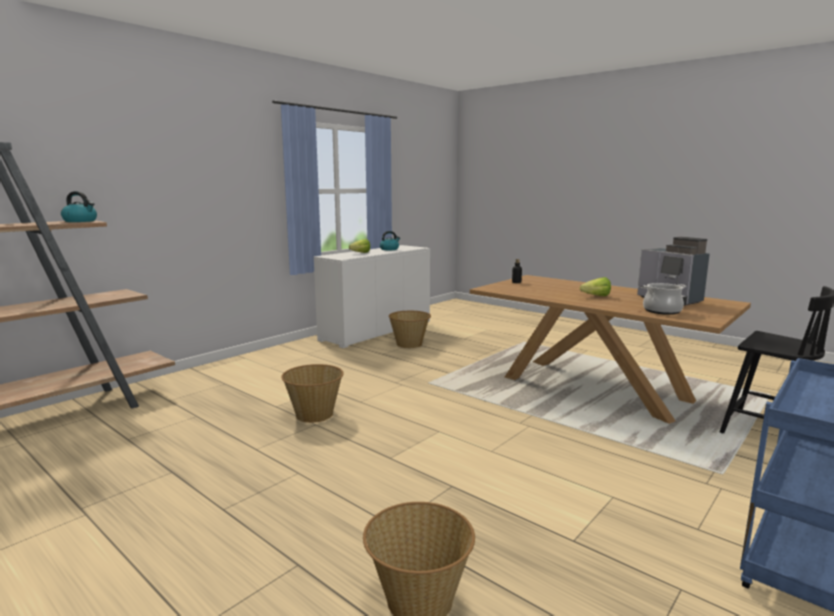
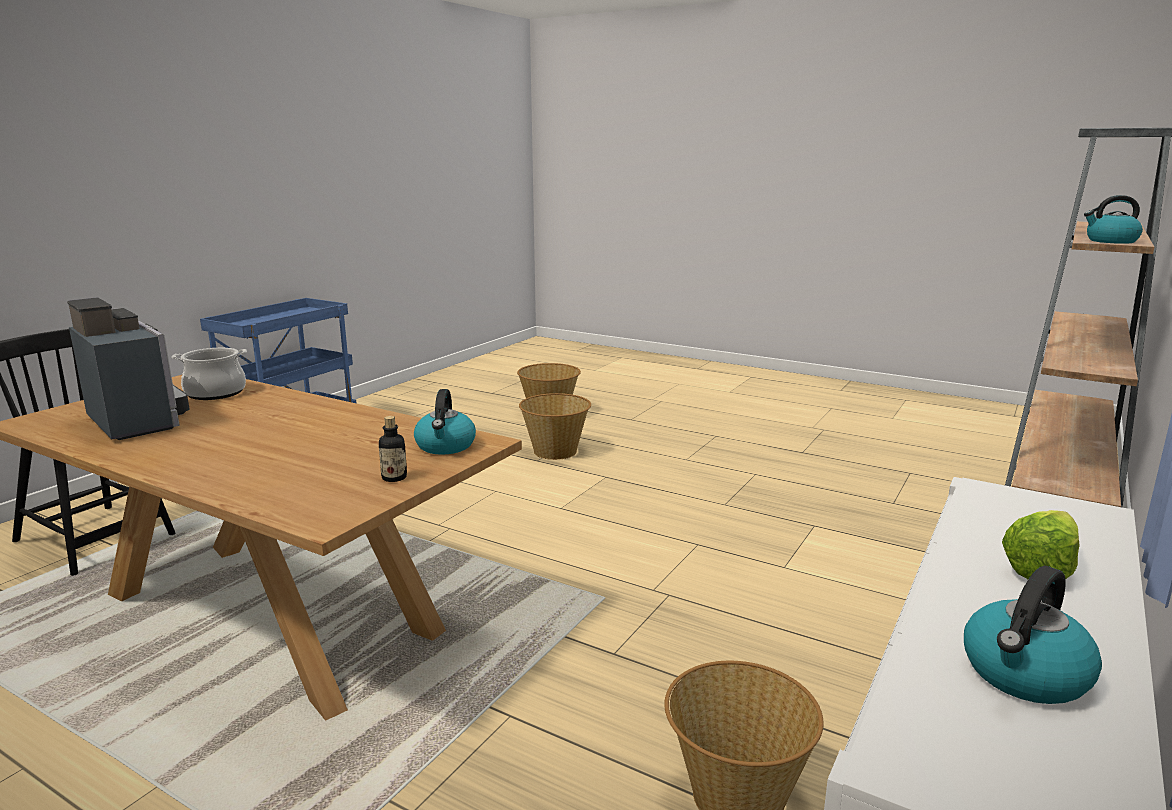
camera: 170 degrees right, 5 degrees up
basket [281,364,344,423] -> basket moved to [519,393,591,460]
lettuce [580,277,611,296] -> none
none -> kettle [414,389,476,455]

